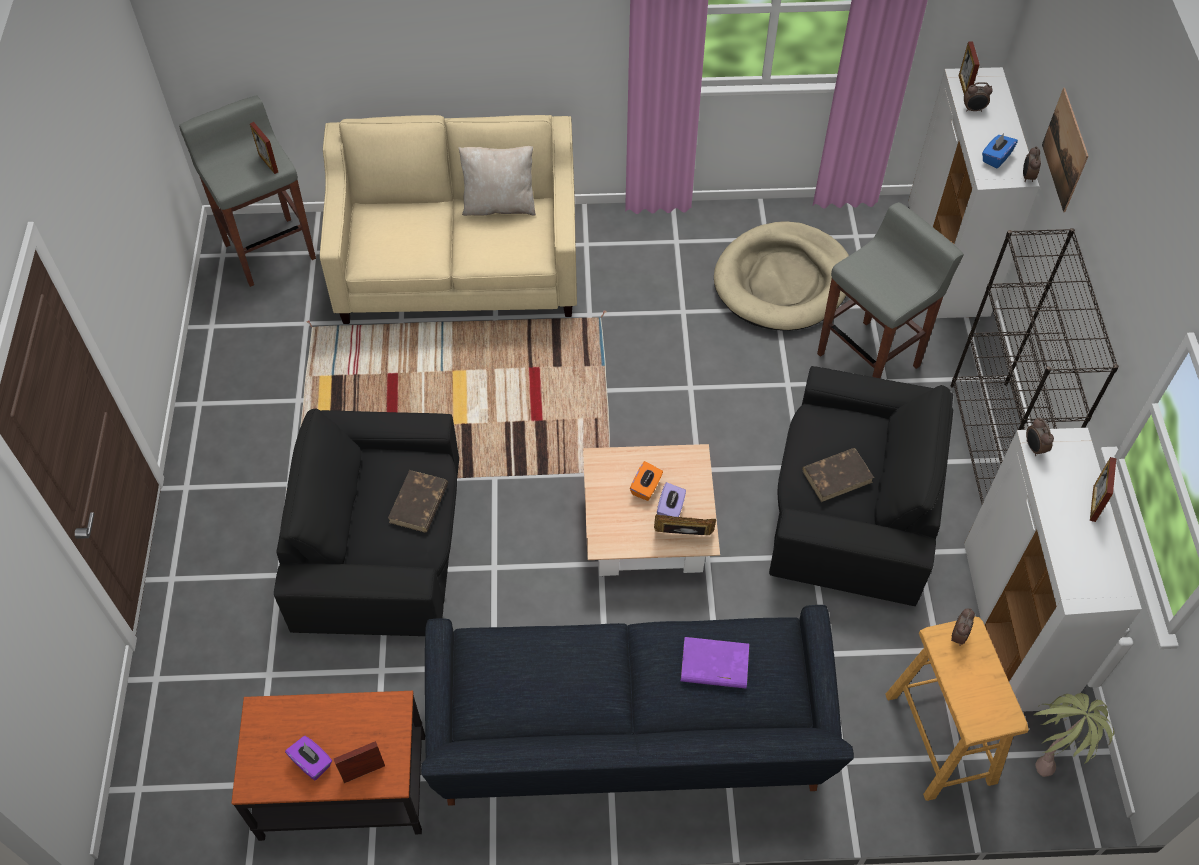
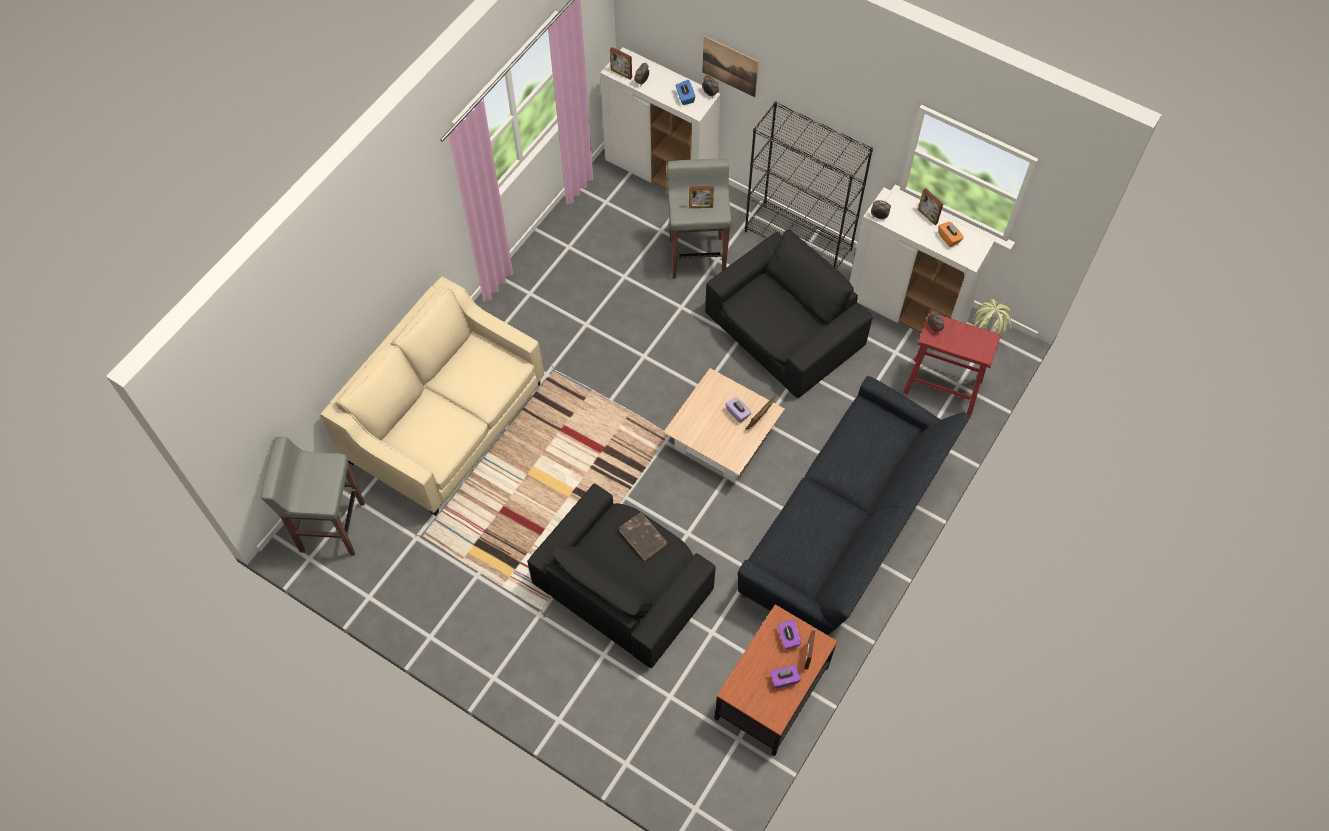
camera: 55 degrees left, 5 degrees up
picture frame [250,122,278,174] -> picture frame moved to [689,186,714,208]
beige pillow [459,146,536,216] -> none
orange tissue box [630,461,663,501] -> orange tissue box moved to [938,221,964,247]
purple book [681,637,749,689] -> none
beige dog bed [714,221,849,331] -> none
brown book [802,448,874,502] -> none
beige stool [885,617,1029,801] -> red stool [903,313,1001,416]
none -> purple tissue box [778,619,801,649]

